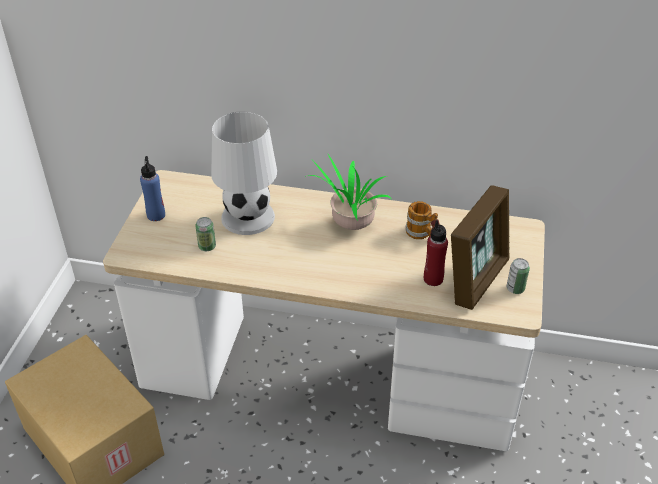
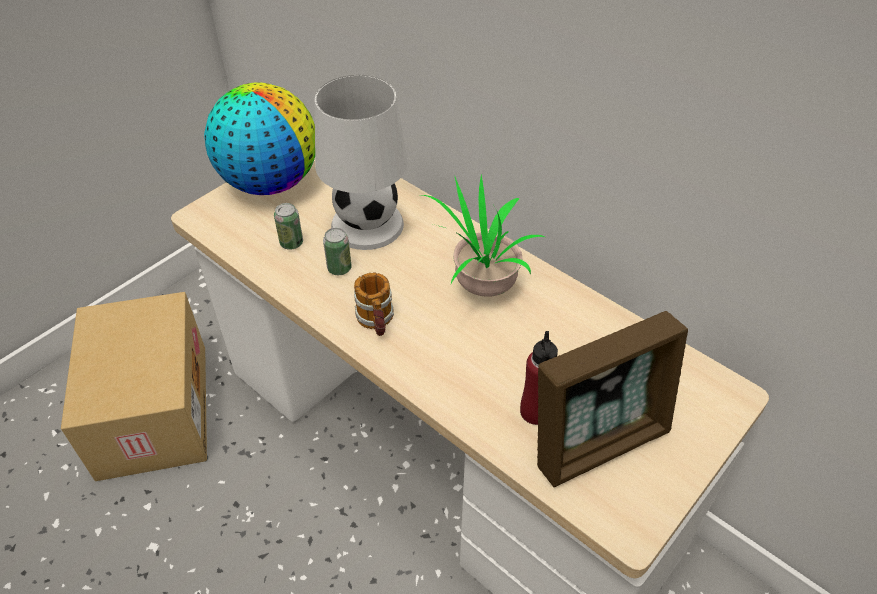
camera: 30 degrees right, 5 degrees up
blue bottle [140,156,165,221] -> globe [204,82,315,195]
mug [405,201,440,239] -> mug moved to [354,272,394,336]
can [506,258,530,294] -> can moved to [323,228,352,275]

